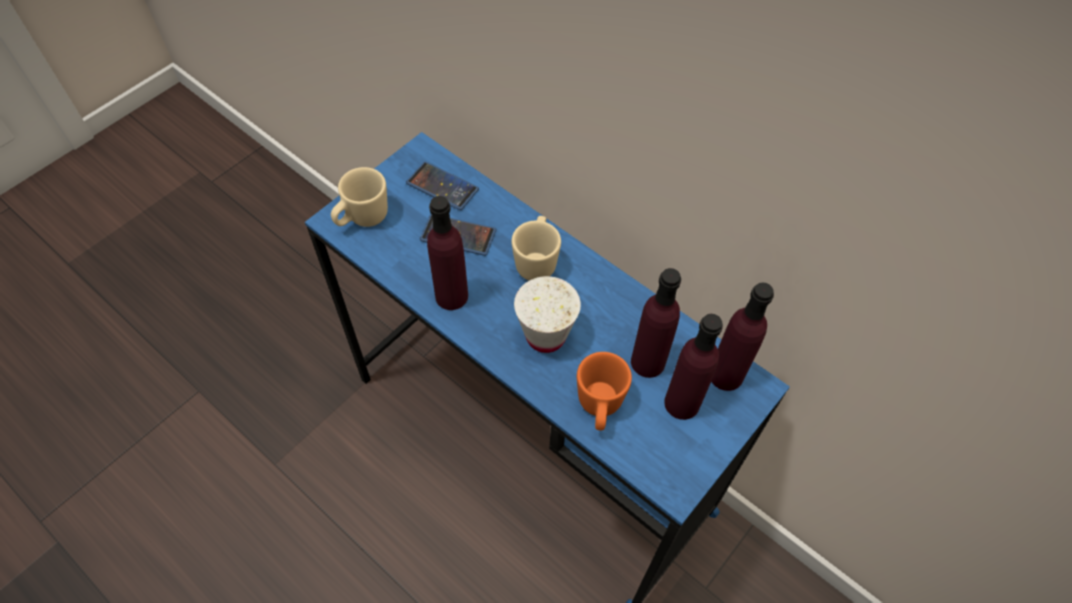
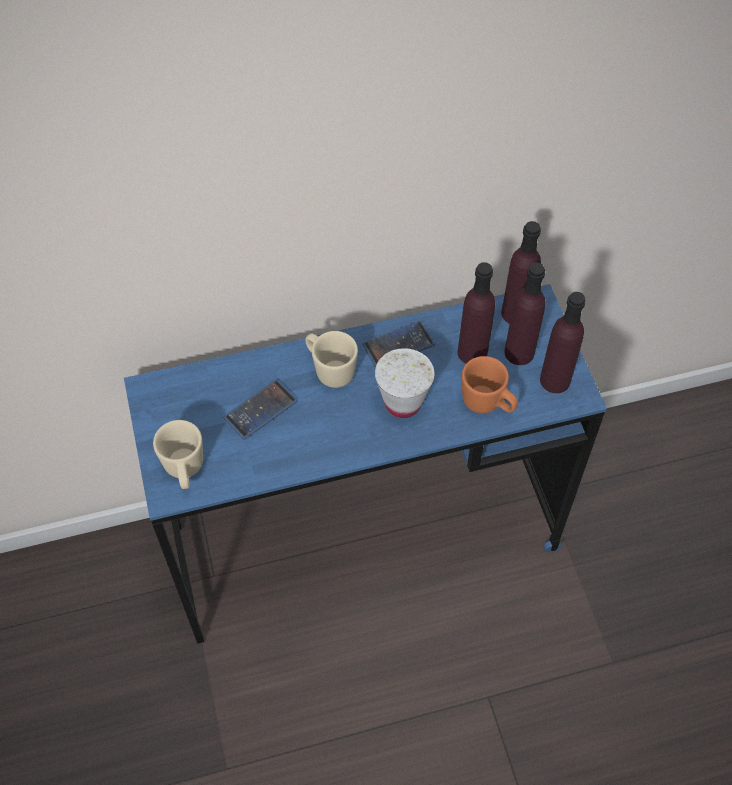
camera: 55 degrees left, 0 degrees up
phone [406,161,479,210] -> phone moved to [362,320,435,367]
purple bottle [427,196,468,310] -> purple bottle moved to [540,292,586,393]

